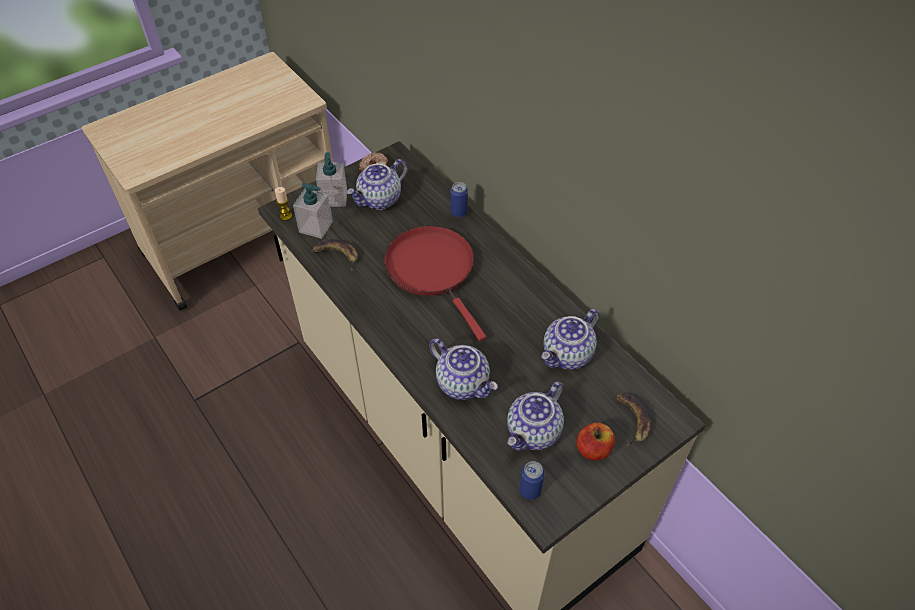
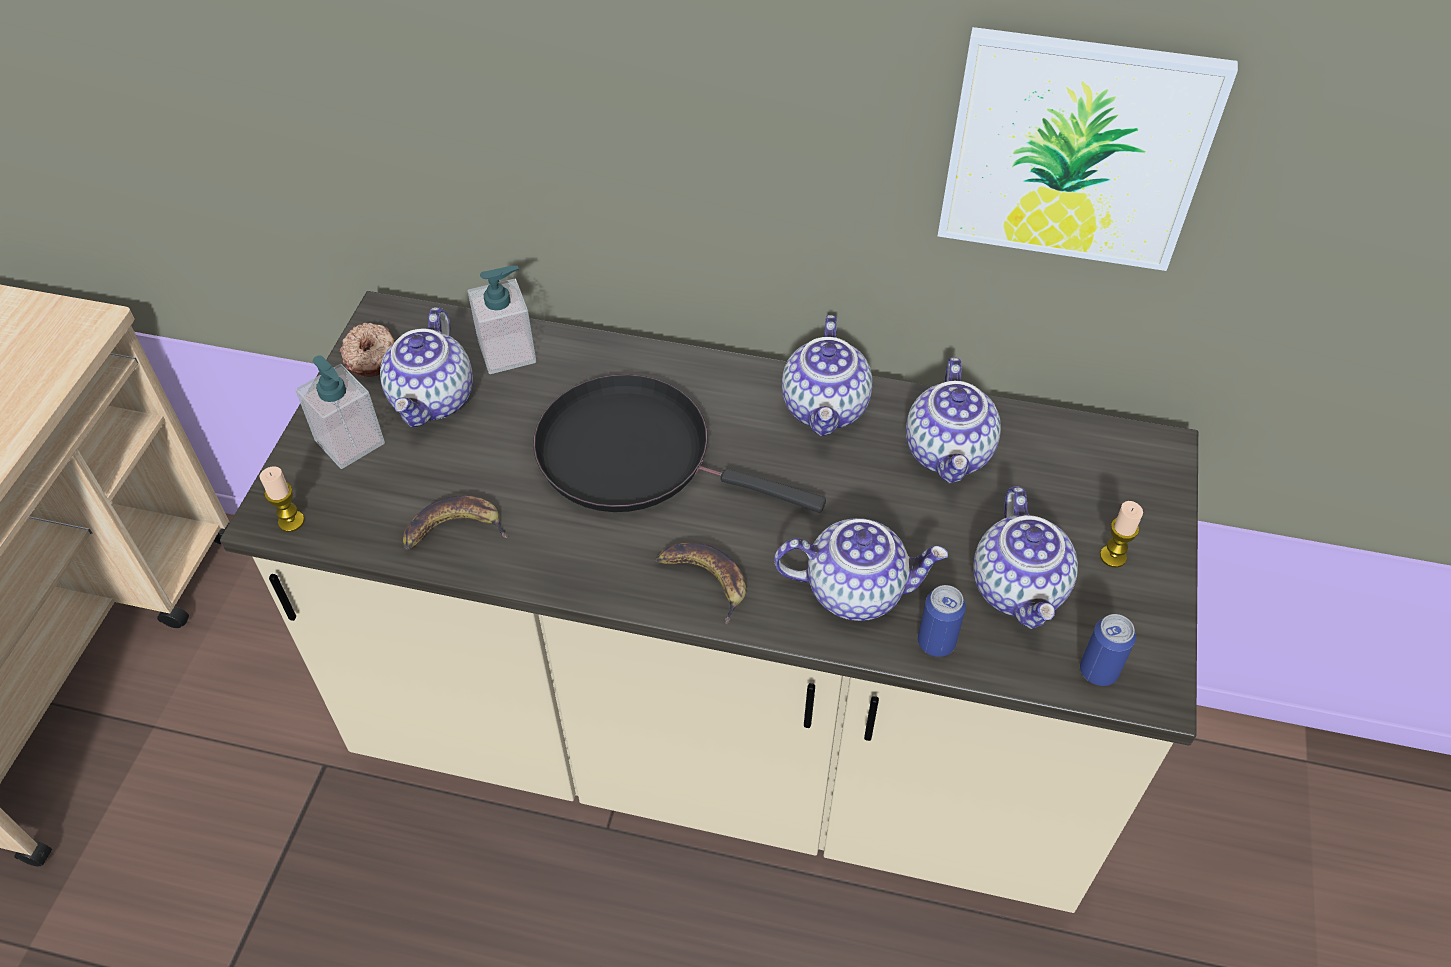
camera: 40 degrees left, 0 degrees up
soap dispenser [293,183,333,239] -> soap dispenser moved to [468,266,536,374]
red frying pan [384,226,486,341] -> black frying pan [533,374,826,513]
can [451,182,468,217] -> can moved to [918,585,966,657]
apple [576,422,615,461] -> candle [1100,501,1143,568]
banana [614,393,651,447] -> banana moved to [655,543,747,625]
none -> teapot [782,315,873,436]
none -> picture [938,27,1238,271]

